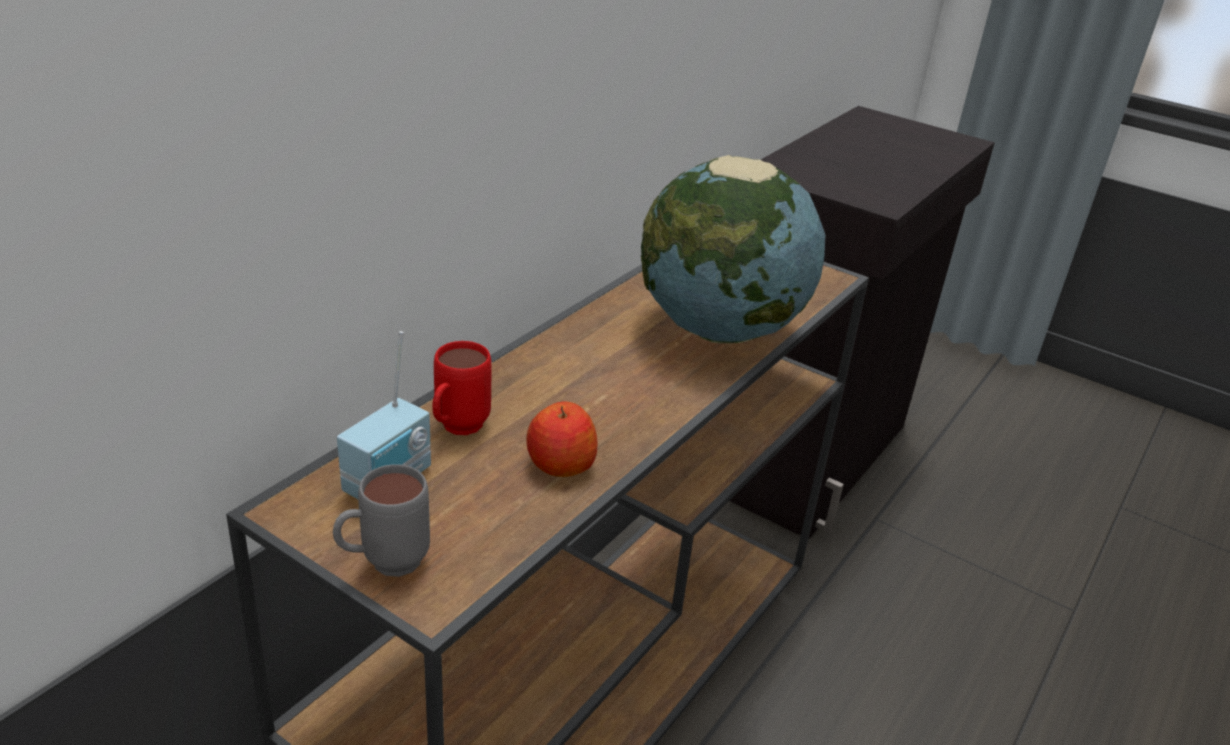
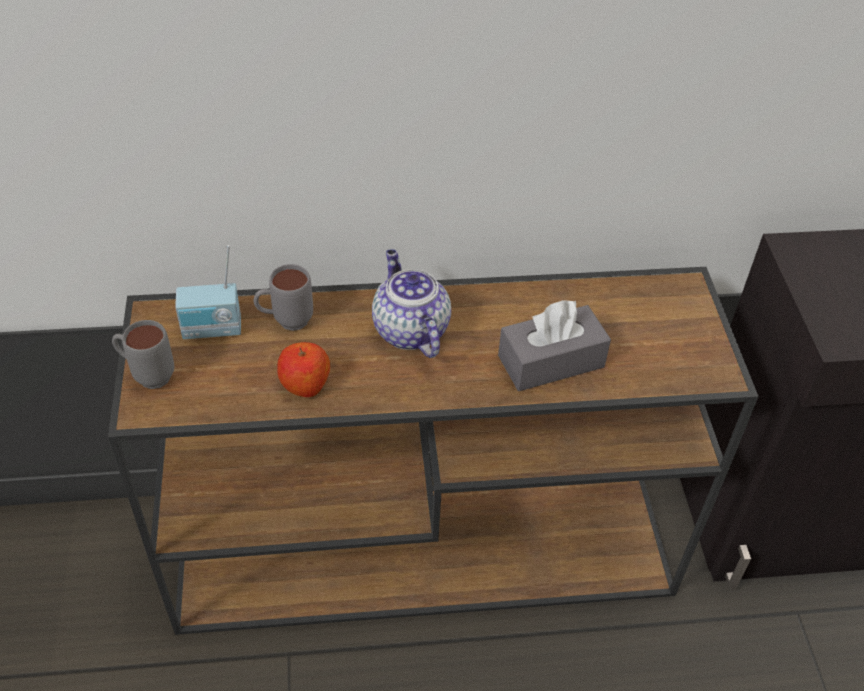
camera: 50 degrees right, 15 degrees up
red mug [432,341,491,435] -> grey mug [253,264,313,331]
globe [641,155,825,344] -> grey tissue box [498,300,611,391]
none -> teapot [372,249,451,358]

